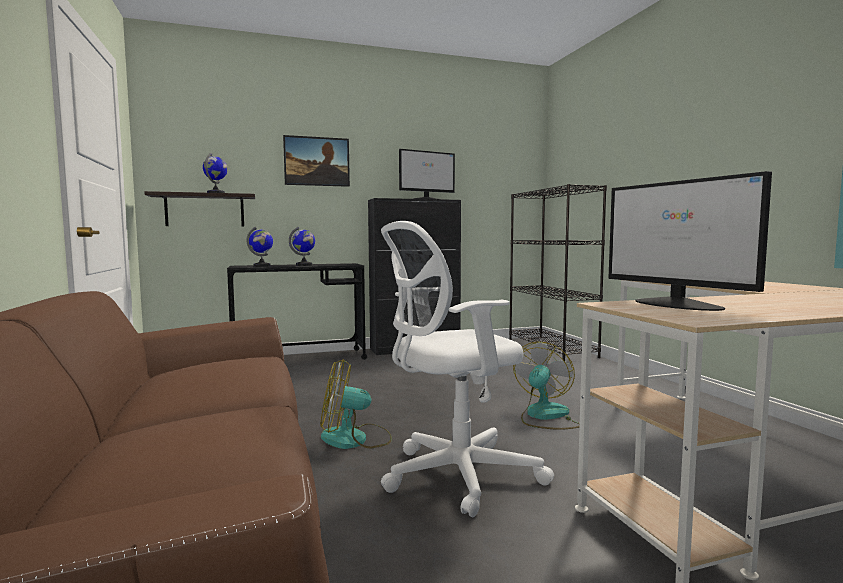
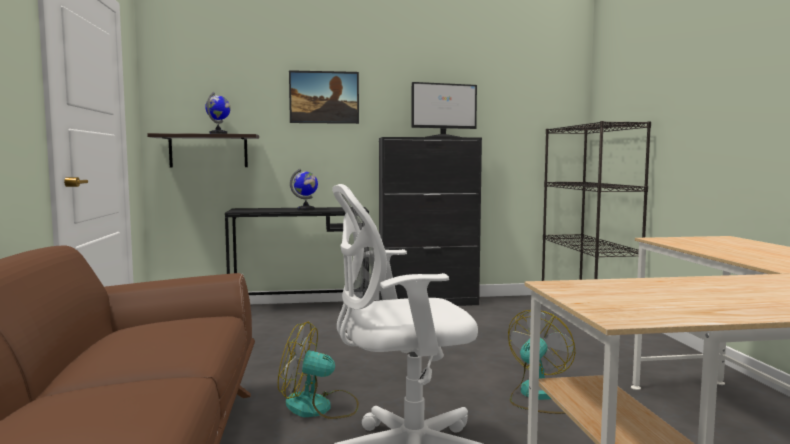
camera: 10 degrees right, 0 degrees up
globe [247,227,273,267] -> none
monitor [608,171,772,311] -> none

